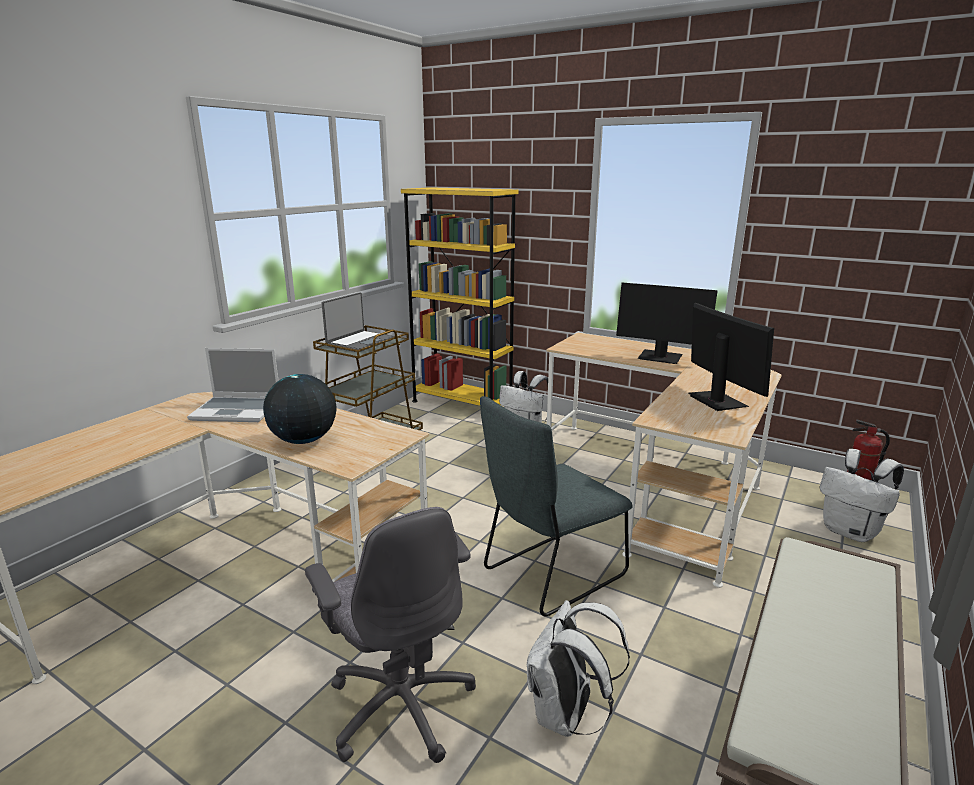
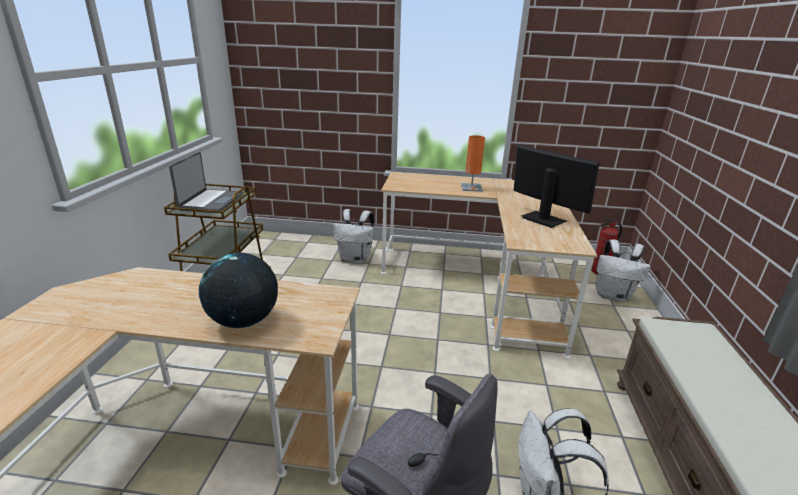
camera: 25 degrees left, 5 degrees up
laptop [187,348,279,422] -> none
yellow bookcase [401,187,518,406] -> none
grey chair [480,396,633,616] -> none
monitor [616,283,718,364] -> orange table lamp [461,135,485,192]

